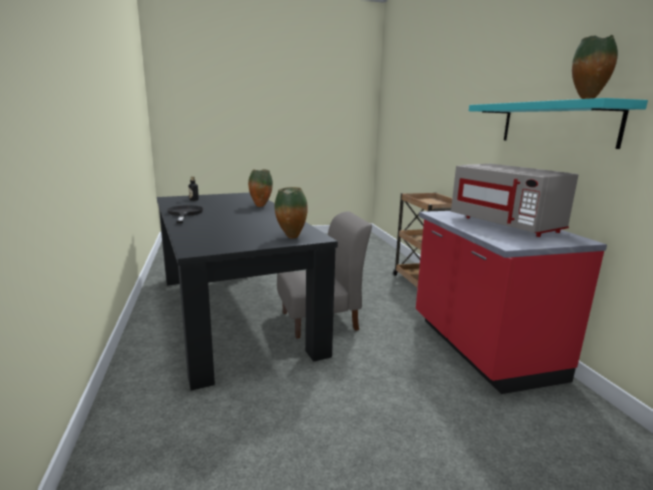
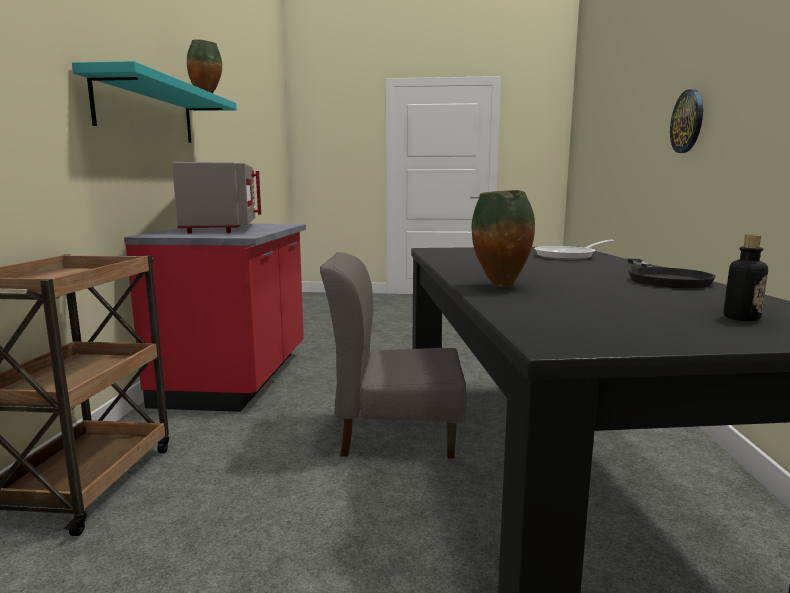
camera: 160 degrees left, 5 degrees down
vase [274,187,308,239] -> none
none -> frying pan [534,240,614,260]
none -> wall clock [670,89,703,153]

